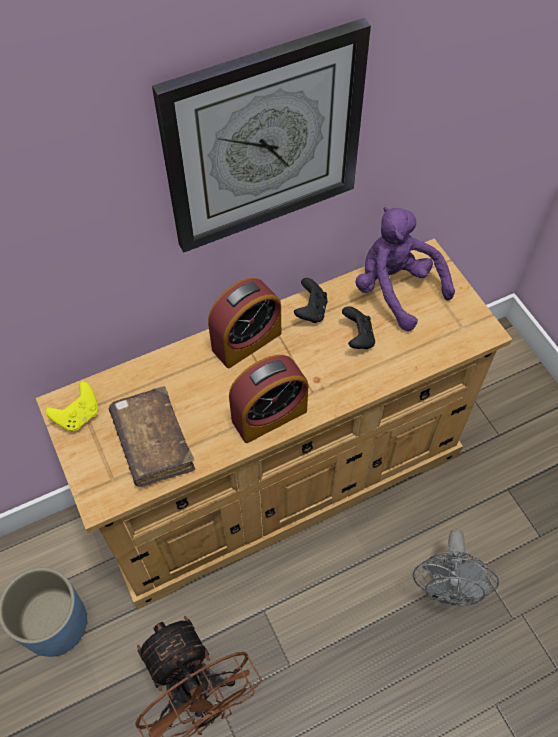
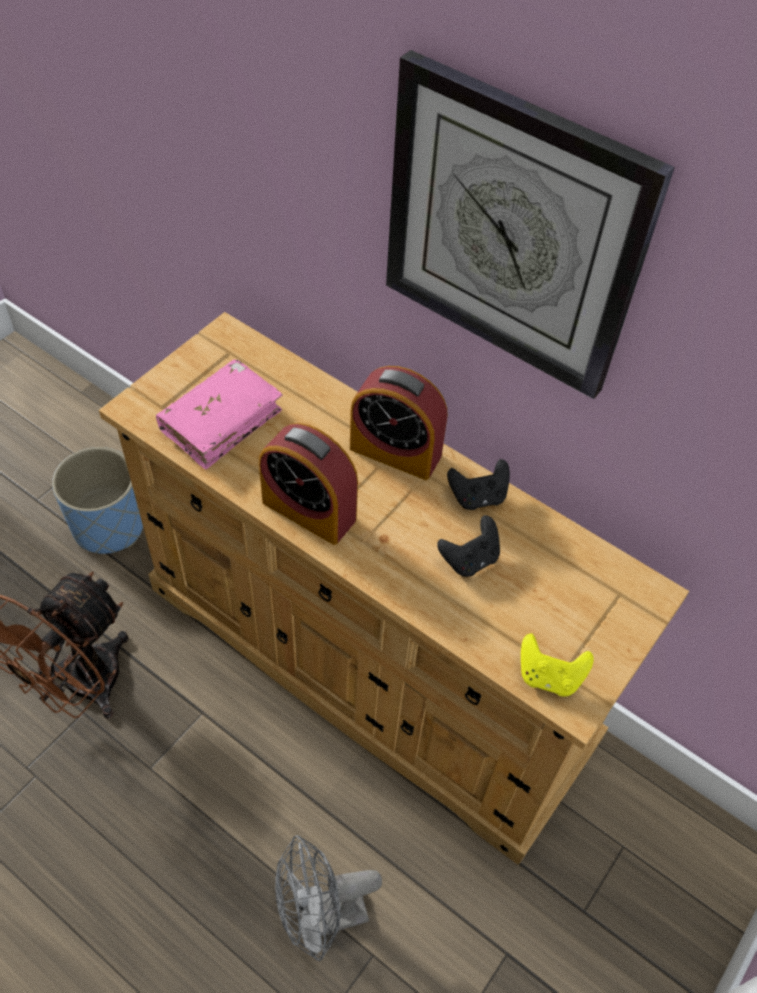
camera: 60 degrees right, 5 degrees down
yellow game controller [46,381,98,431] -> yellow game controller moved to [521,633,594,696]
brown book [109,386,195,487] -> pink book [156,359,283,469]
purple plush toy [355,207,455,331] -> none

